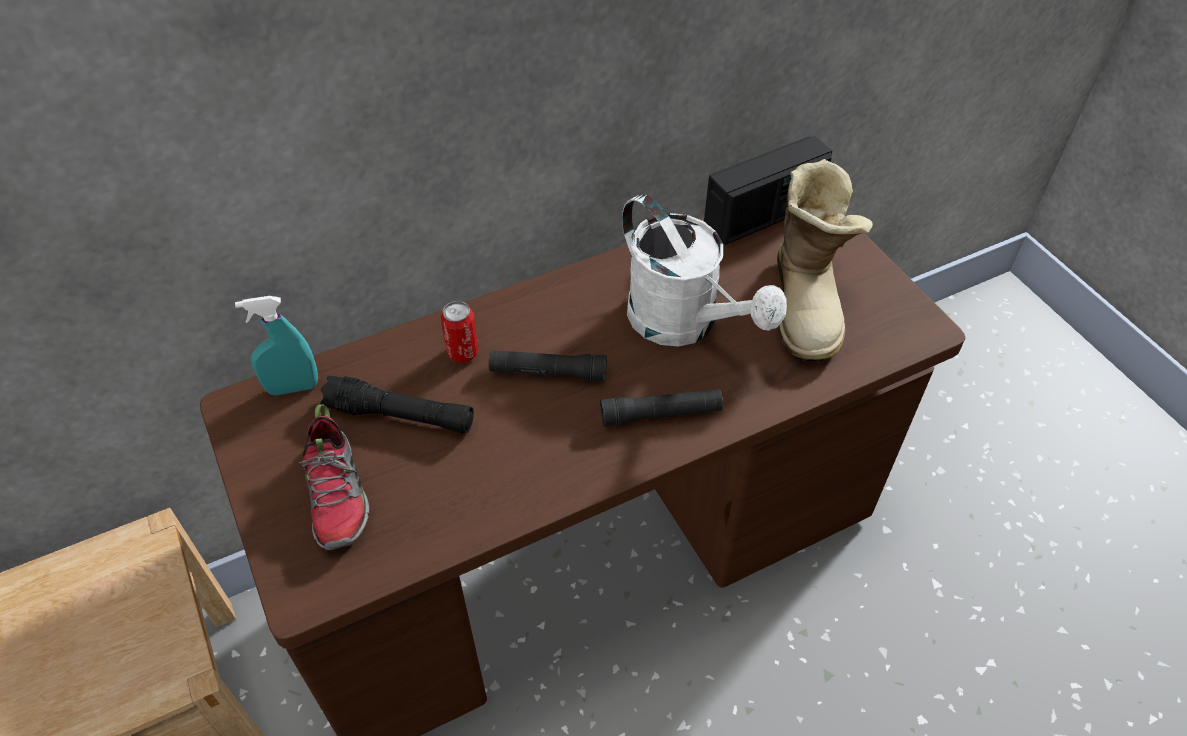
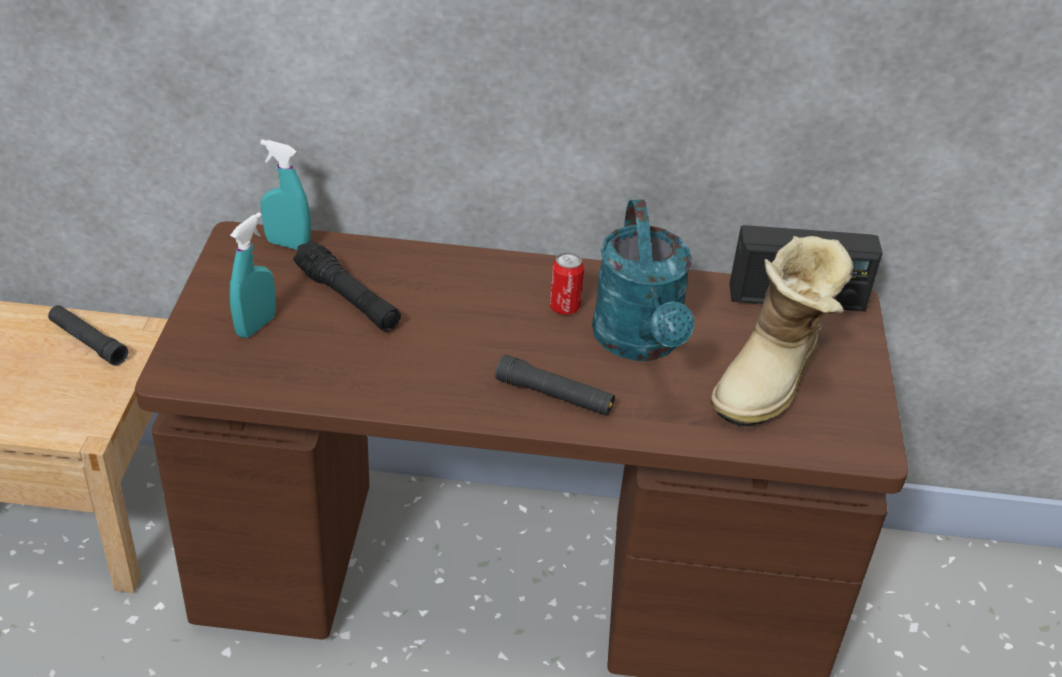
camera: 30 degrees right, 10 degrees down
shoe [298,405,369,550] -> turquoise spray bottle [230,212,276,338]
can [441,301,479,363] -> can moved to [550,252,584,315]
black flashlight [489,350,607,382] -> black flashlight moved to [48,305,128,366]
white watering can [622,194,787,347] -> turquoise watering can [592,200,695,361]

